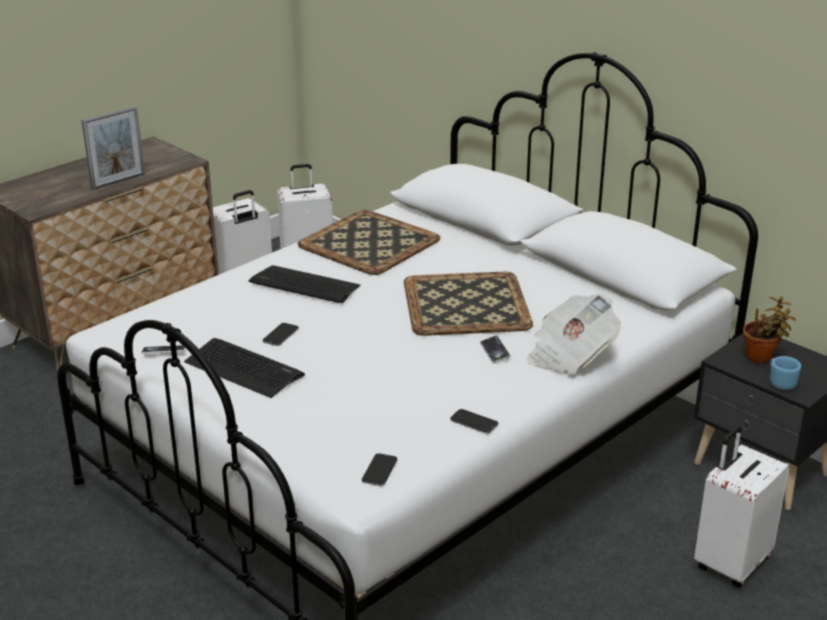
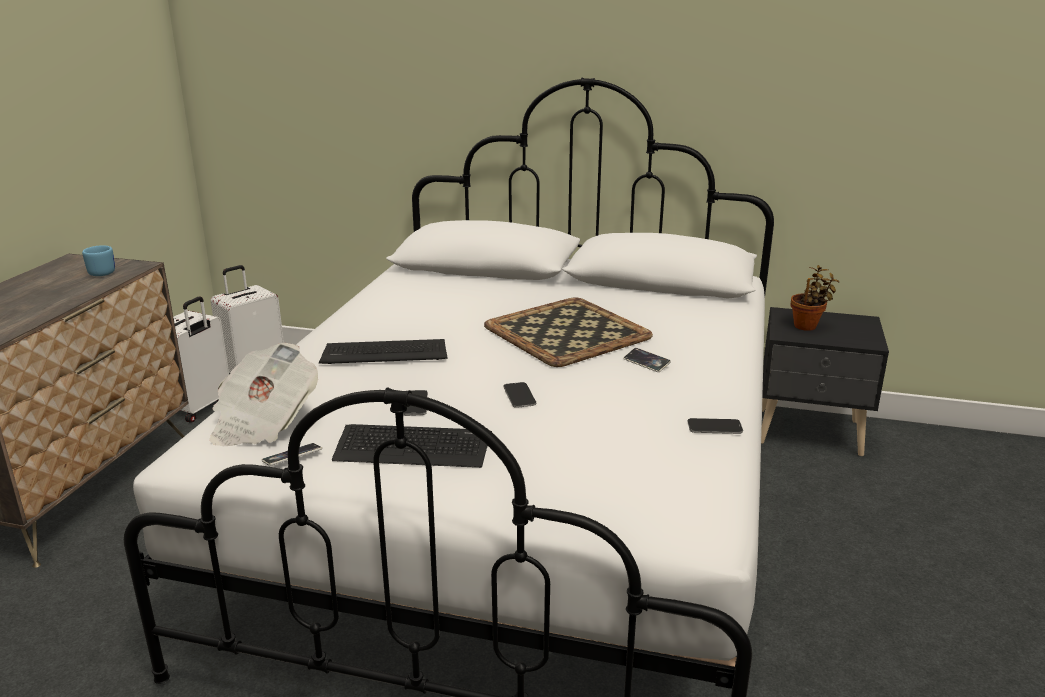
camera: 30 degrees left, 5 degrees down
picture frame [81,106,145,190] -> none
tray [298,210,440,275] -> none
phone [362,453,397,486] -> phone moved to [503,382,536,408]
newspaper [527,295,621,374] -> newspaper moved to [210,343,318,446]
white suitcase [694,426,790,588] -> none
blue mug [770,356,801,390] -> blue mug moved to [82,245,115,276]

